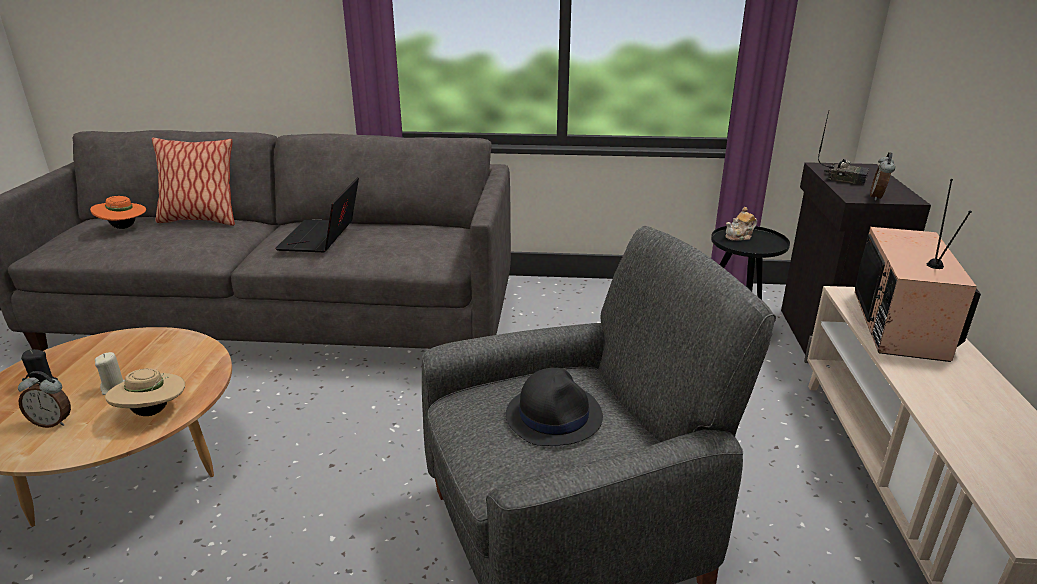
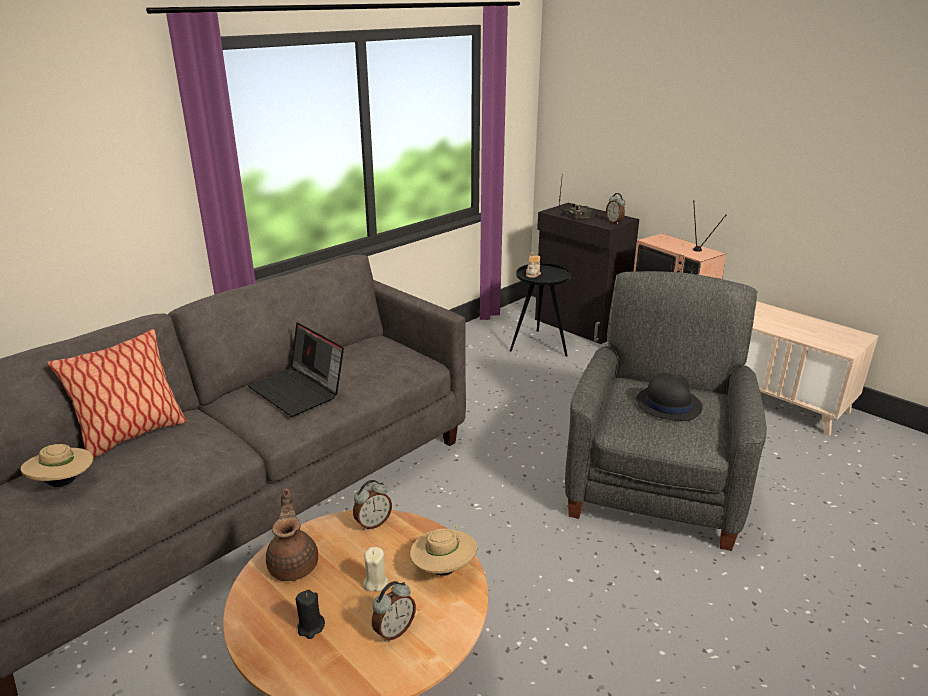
camera: 50 degrees left, 0 degrees up
orange hat [90,196,146,229] -> beige hat [20,444,93,487]
none -> brown teapot [266,489,318,581]
none -> alarm clock [353,480,392,530]

